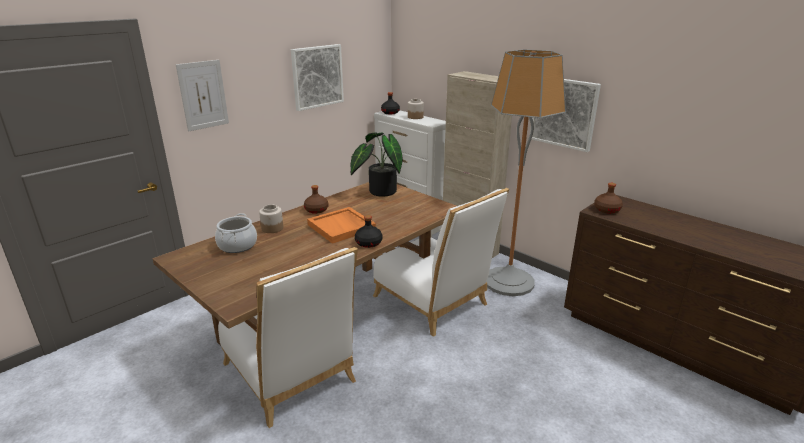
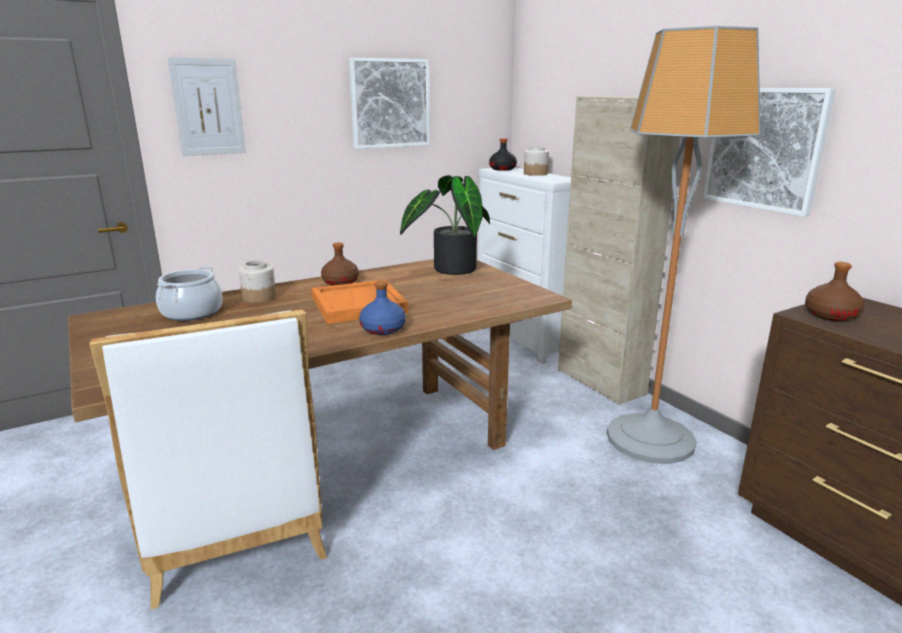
camera: 15 degrees right, 5 degrees down
black bottle [355,215,382,248] -> blue bottle [359,281,406,335]
white chair [373,188,509,337] -> none

